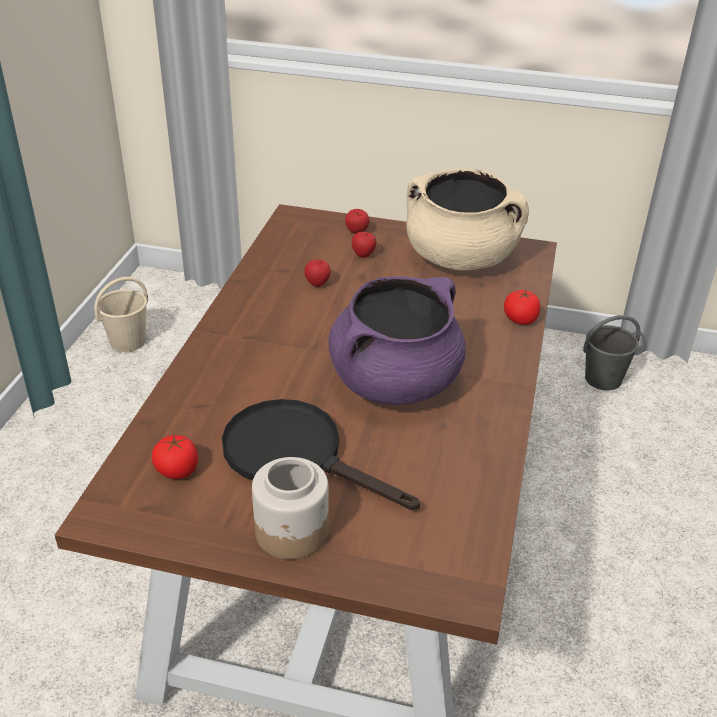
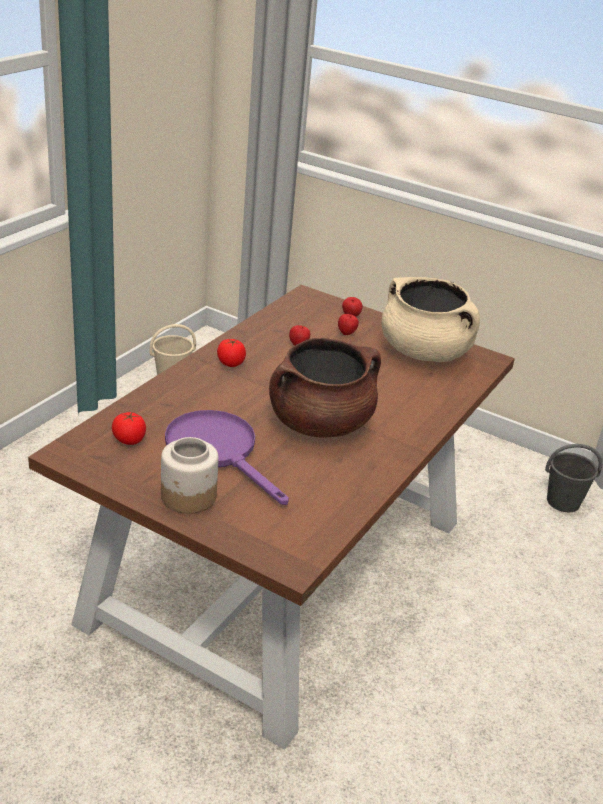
camera: 15 degrees right, 5 degrees down
black frying pan [222,399,420,510] -> purple frying pan [165,410,289,505]
purple cooking pot [328,276,466,405] -> brown cooking pot [269,338,381,438]
tomato [504,289,540,325] -> tomato moved to [217,339,246,367]

